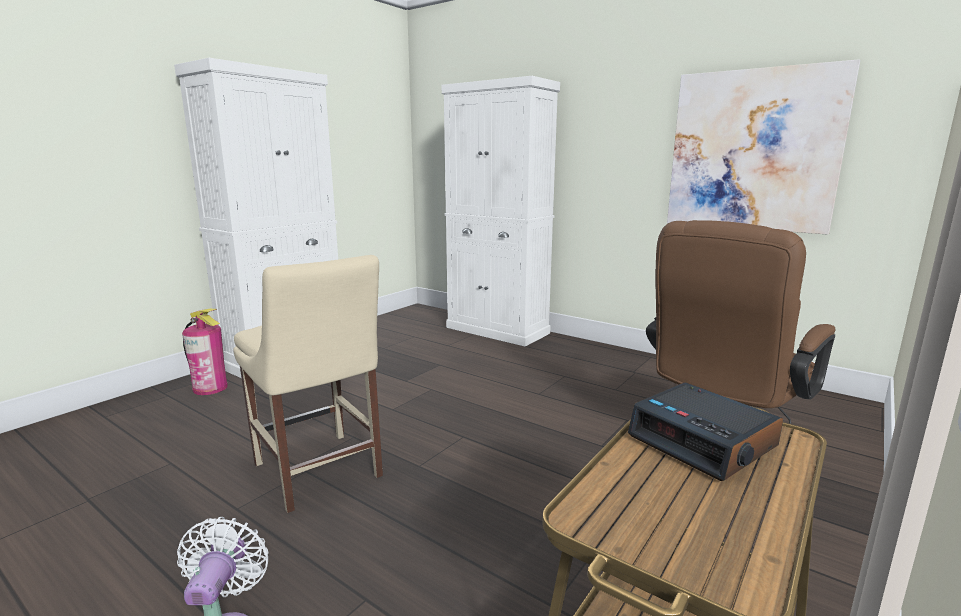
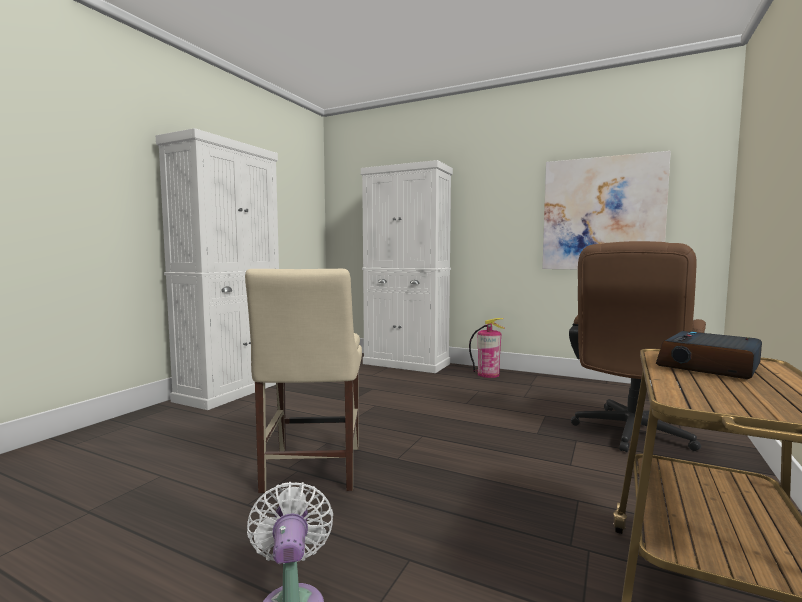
camera: 10 degrees left, 10 degrees down
fire extinguisher [182,309,228,395] -> fire extinguisher moved to [469,318,505,378]
beige chair [233,255,383,513] -> beige chair turned 45 degrees clockwise [245,269,362,493]
alarm clock [628,383,783,481] -> alarm clock turned 90 degrees clockwise [656,331,762,379]

